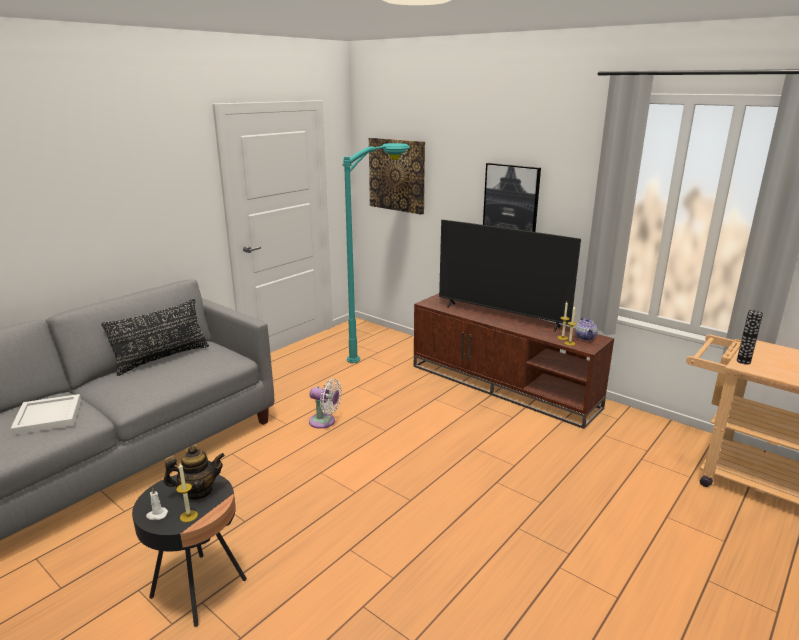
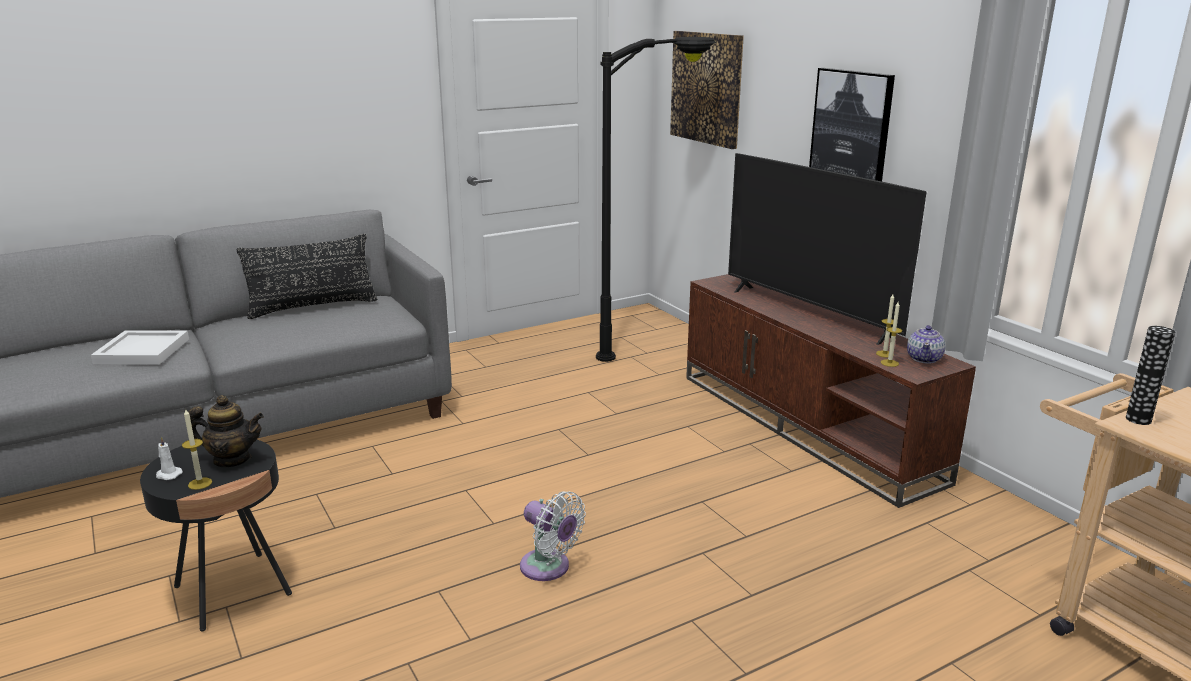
camera: 20 degrees right, 0 degrees up
white fan [309,379,342,429] -> white fan moved to [520,491,586,581]
turquoise floor lamp [343,143,410,363] -> black floor lamp [596,37,716,362]

